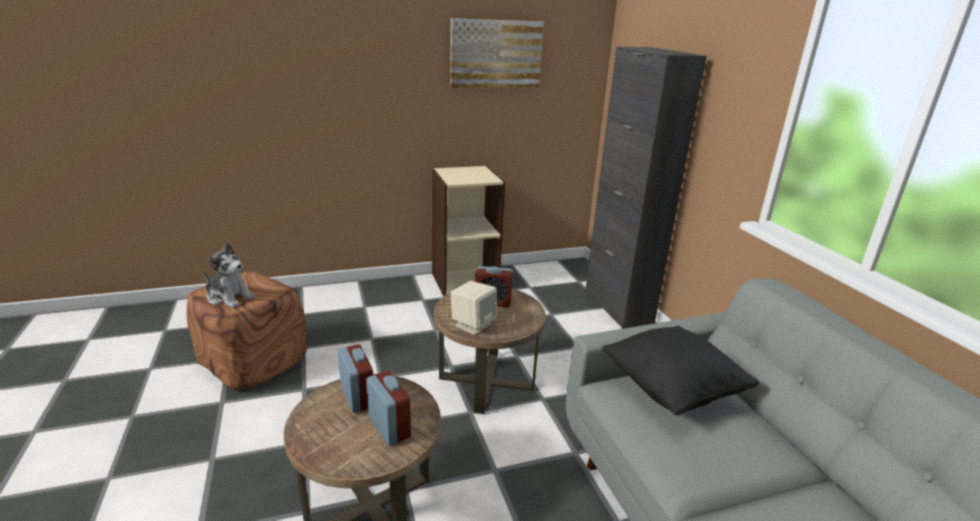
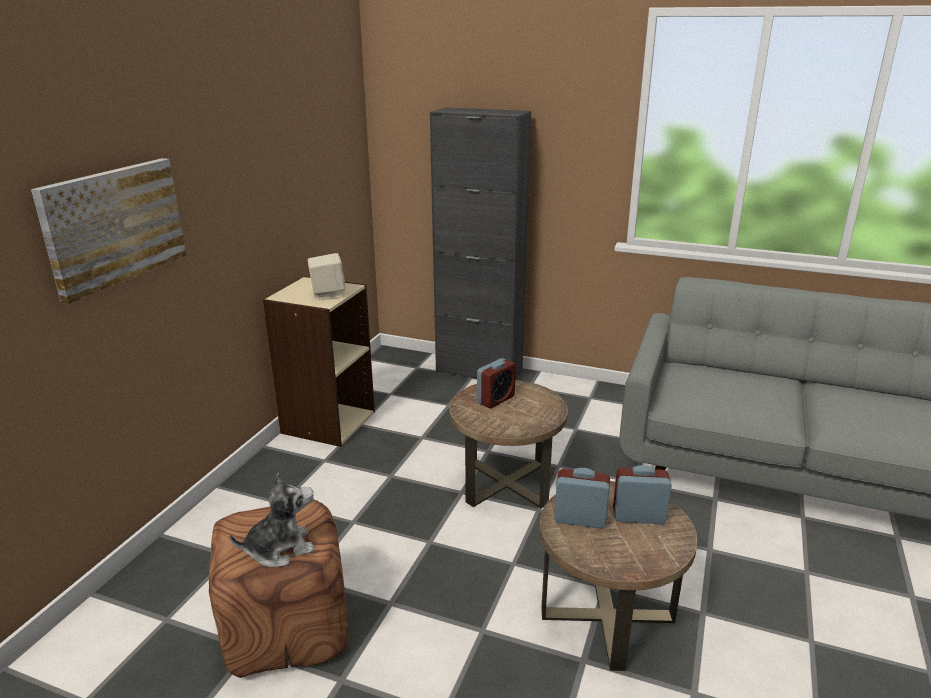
camera: 50 degrees left, 0 degrees up
picture [450,18,544,88] -> picture moved to [31,158,186,304]
beige speaker [450,281,497,335] -> beige speaker moved to [308,253,346,300]
black pillow [602,326,759,415] -> none

